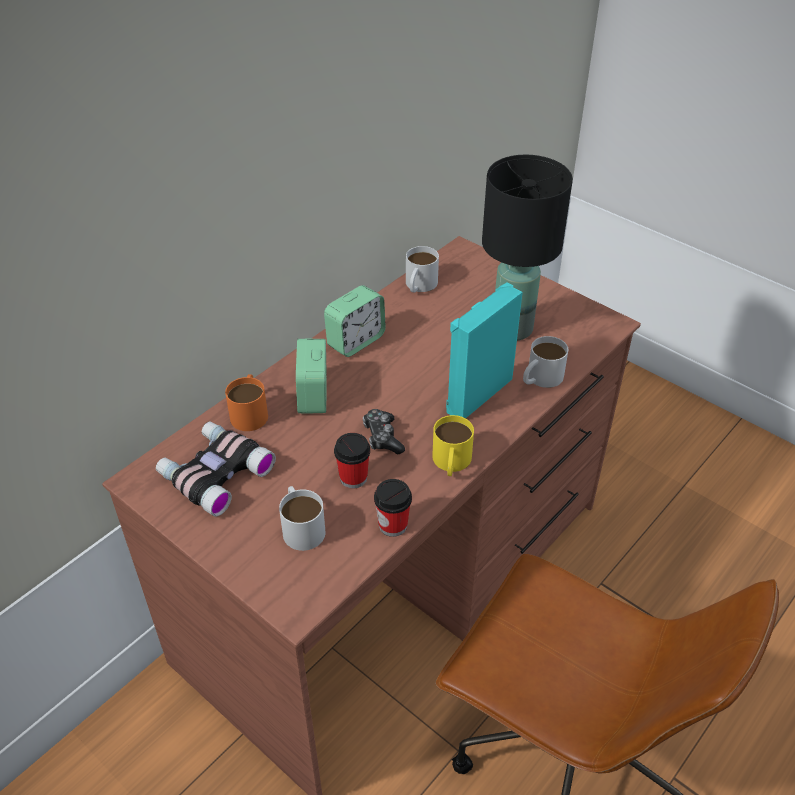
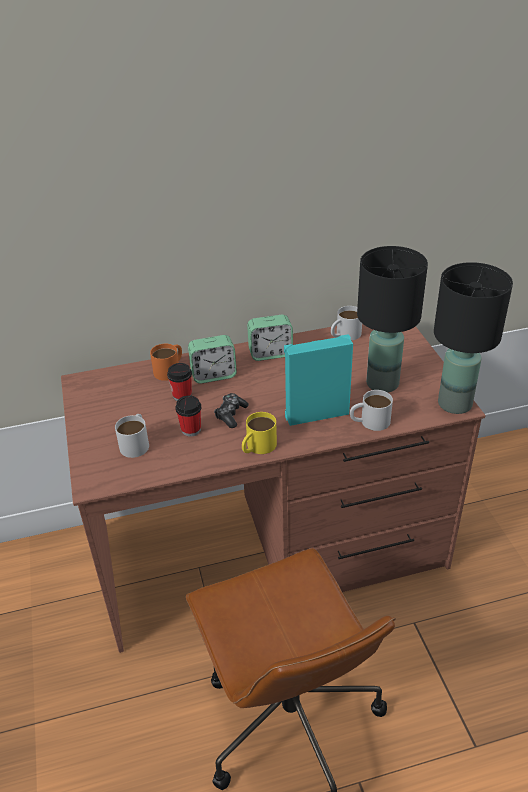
camera: 35 degrees right, 5 degrees down
binoculars [156,422,276,517] -> none
alarm clock [296,339,327,414] -> alarm clock turned 135 degrees counterclockwise [188,335,237,384]
cup [374,479,412,537] -> cup moved to [167,363,192,401]
none -> black table lamp [434,262,513,414]

